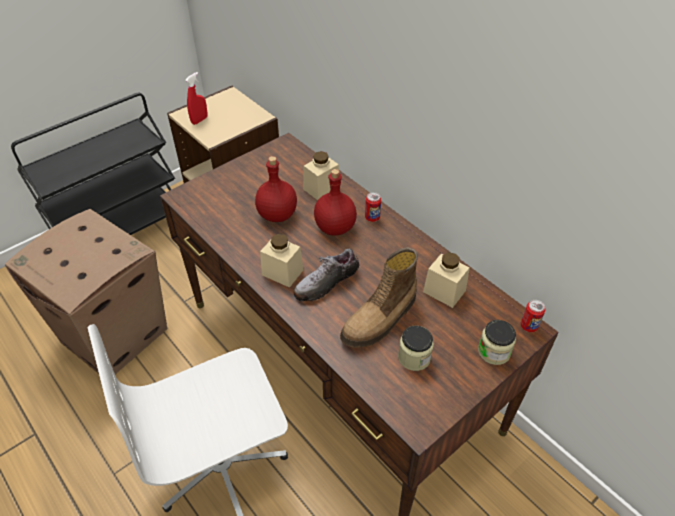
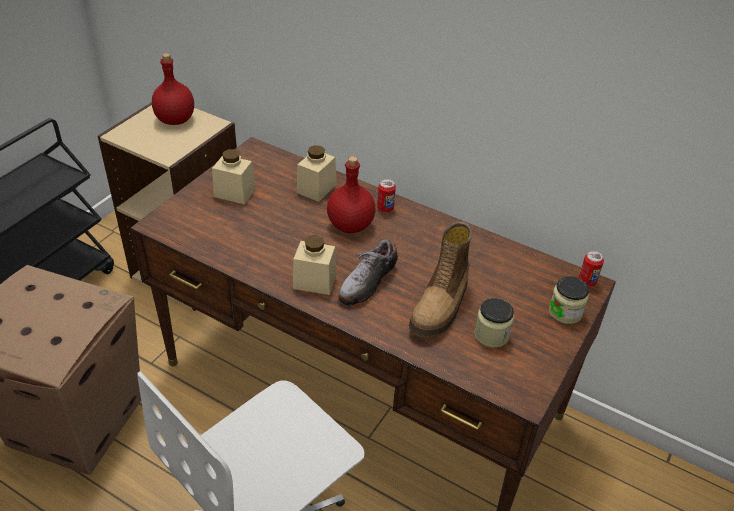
camera: 20 degrees left, 5 degrees down
red spray bottle [185,72,208,125] -> none
red bottle [255,156,297,222] -> red bottle moved to [152,53,194,125]
beige jar [423,252,470,308] -> beige jar moved to [212,149,256,204]

